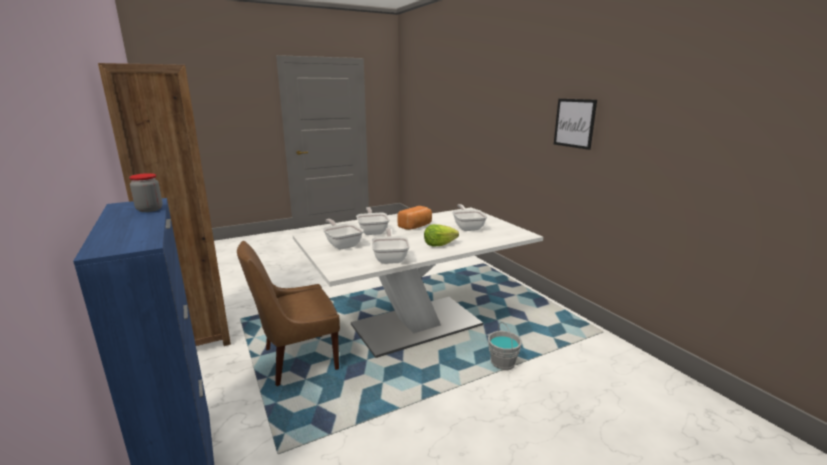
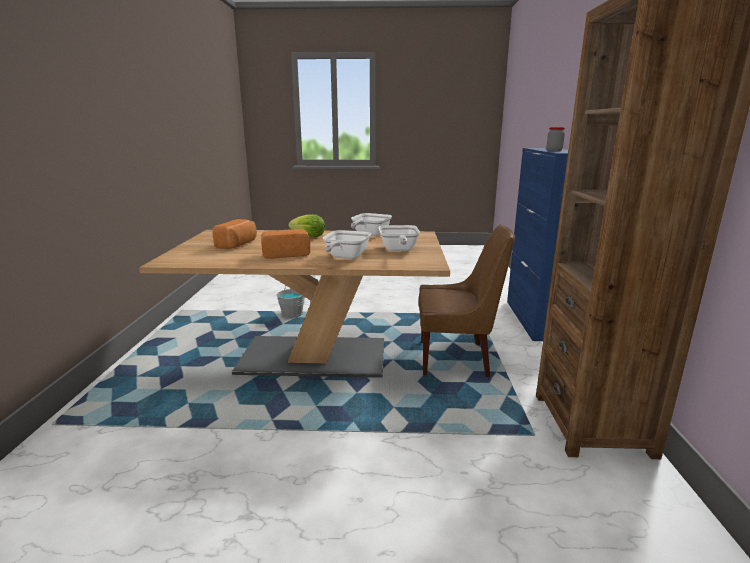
camera: 150 degrees left, 0 degrees up
white dining table [292,208,543,358] -> brown dining table [139,230,450,378]
frying pan [452,204,488,231] -> bread [212,219,257,249]
picture [554,99,597,150] -> none

